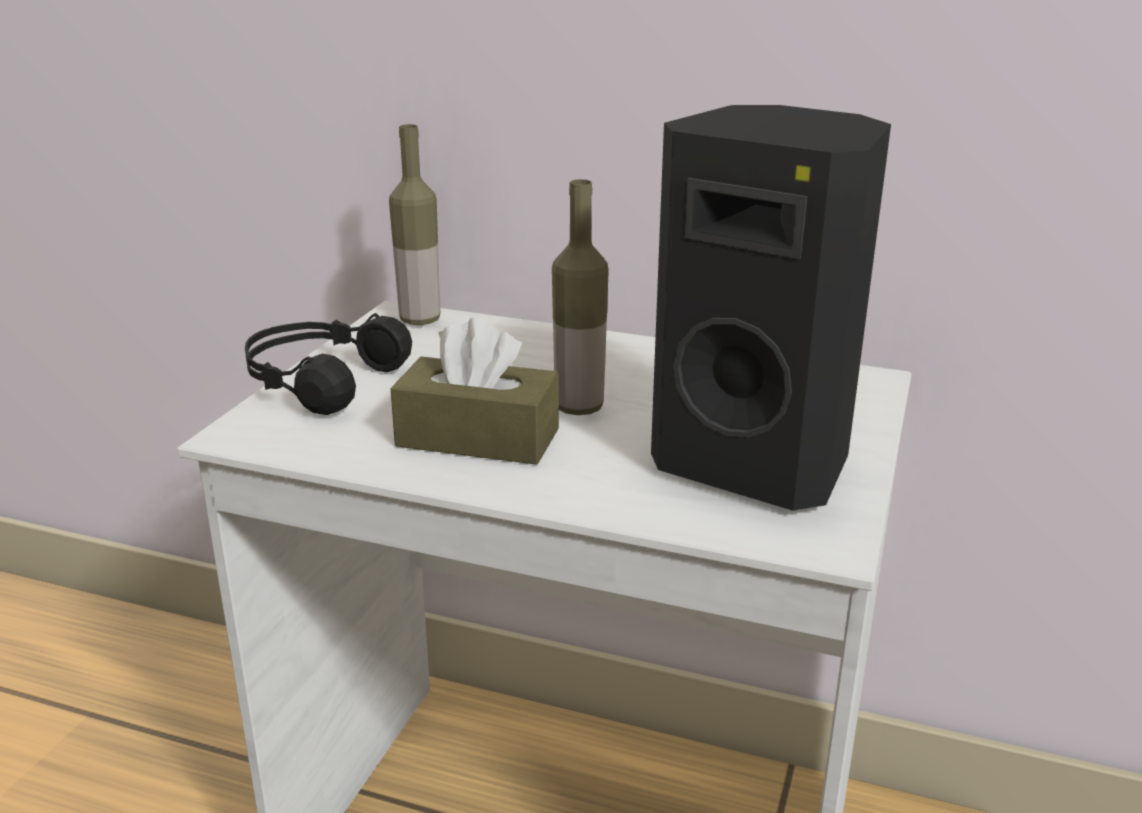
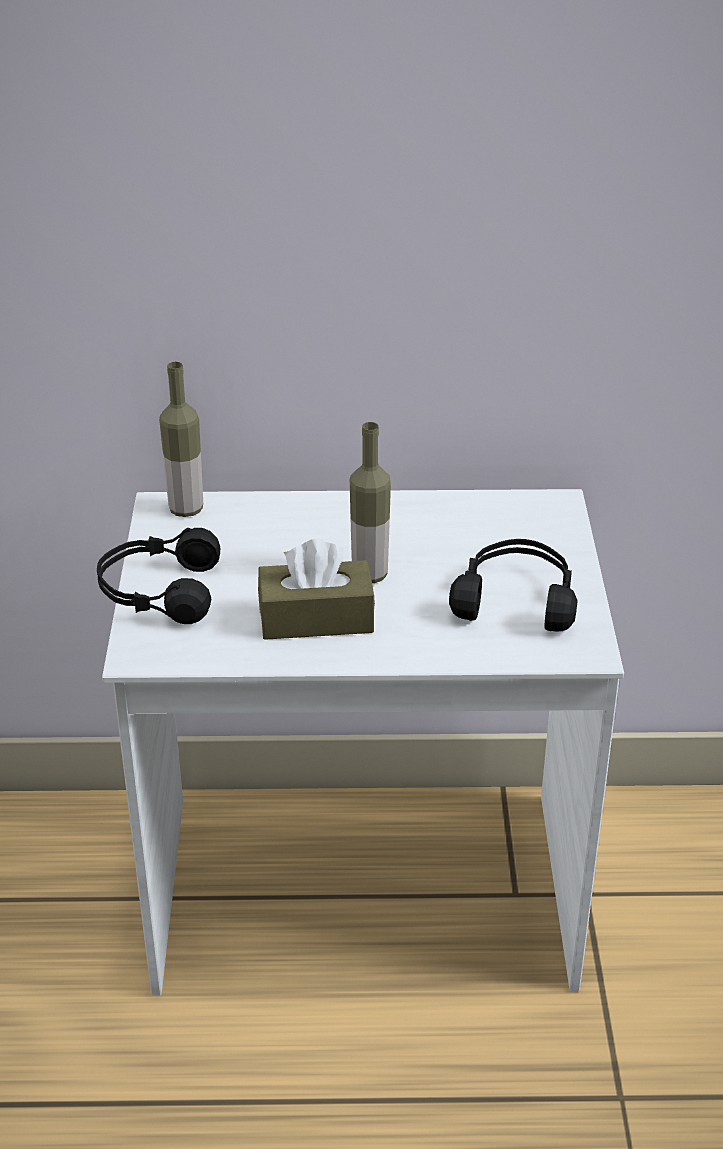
camera: 20 degrees left, 10 degrees up
black speaker [651,105,891,511] -> black headphones [449,539,577,631]

